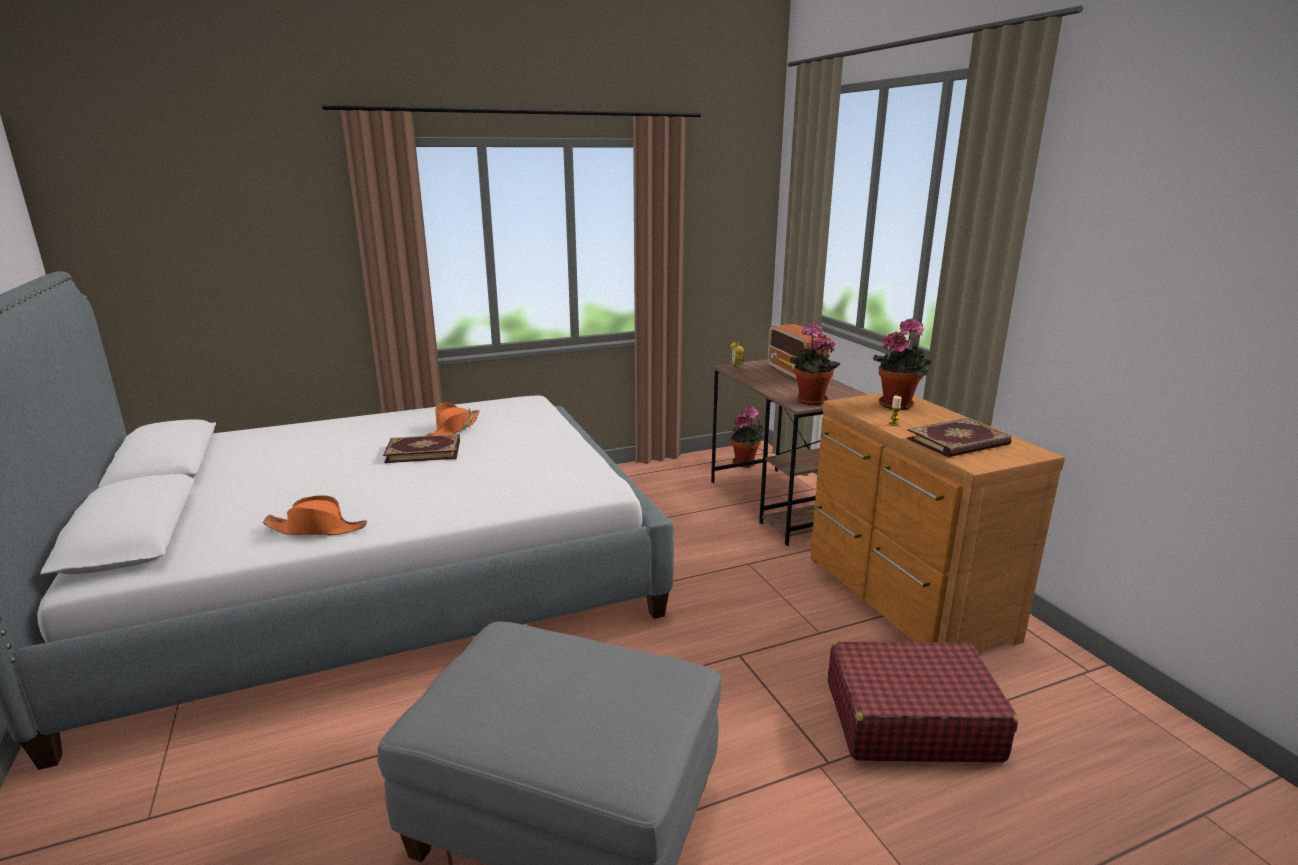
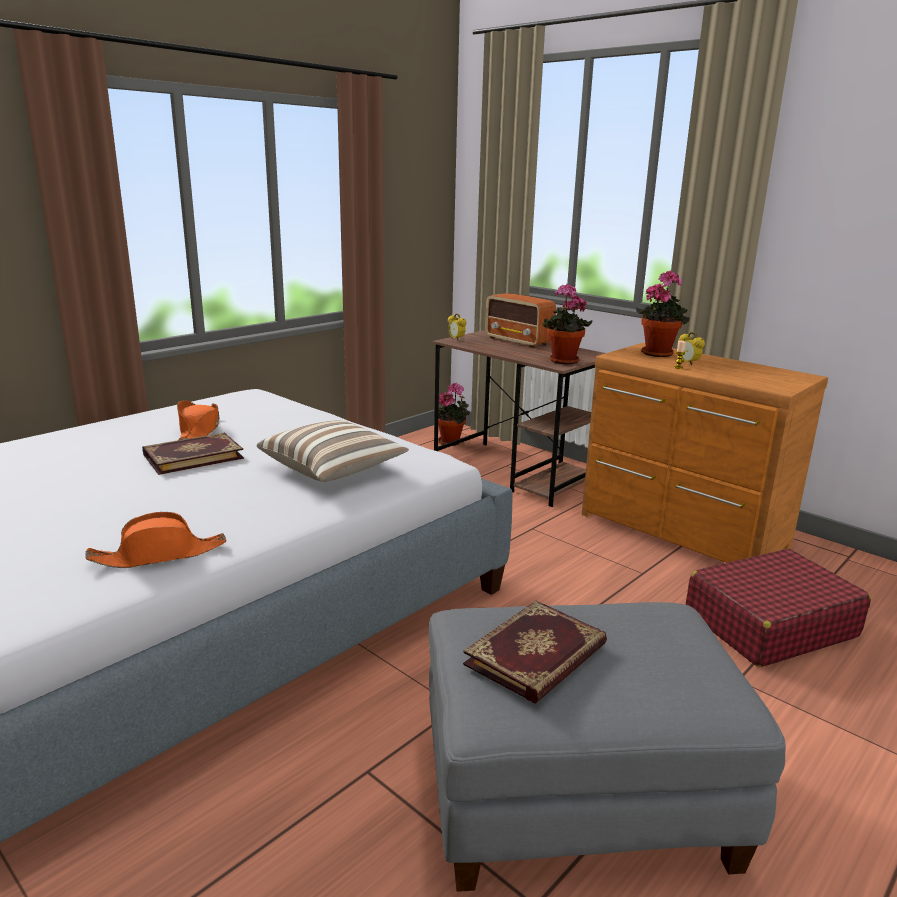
camera: 25 degrees left, 0 degrees up
book [906,418,1012,457] -> book moved to [463,600,607,703]
none -> pillow [257,420,409,482]
none -> alarm clock [679,332,705,366]

